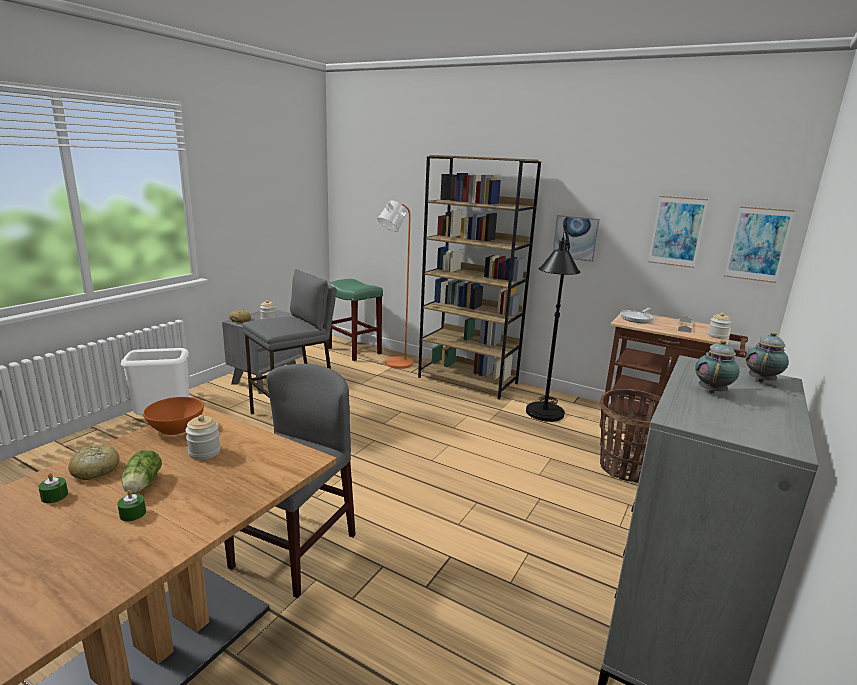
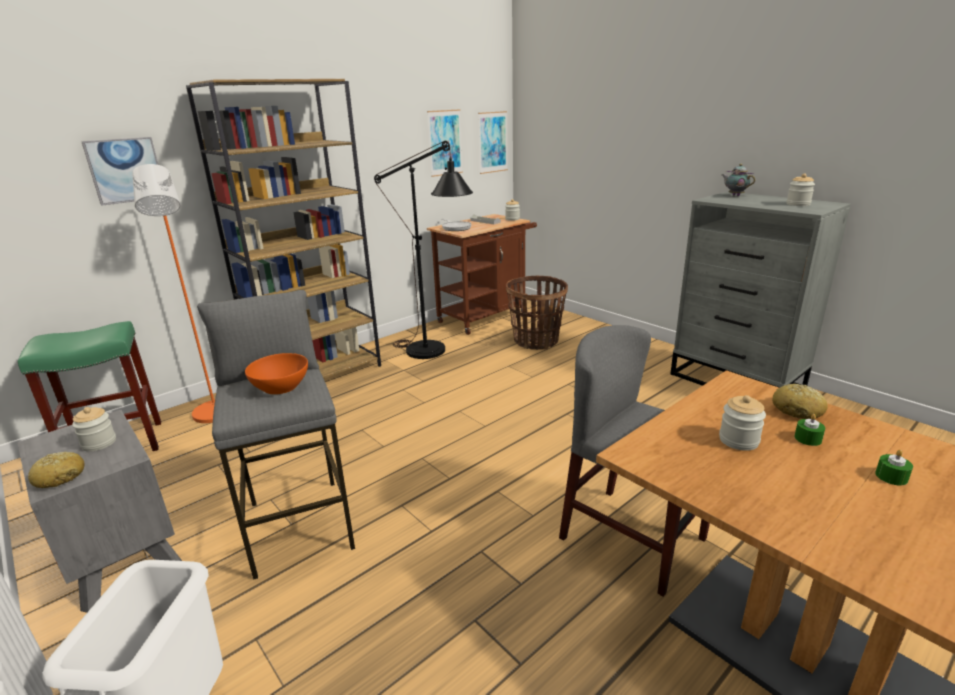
camera: 70 degrees left, 5 degrees up
green candle [38,473,68,503] -> green candle moved to [794,414,825,446]
bread [68,444,119,480] -> bread moved to [772,384,828,419]
lettuce [122,450,162,494] -> none
orange bowl [143,397,204,435] -> orange bowl moved to [245,353,308,395]
picture [553,215,600,262] -> picture moved to [81,137,158,206]
teapot [695,340,740,393] -> none
none -> jar [786,173,815,206]

